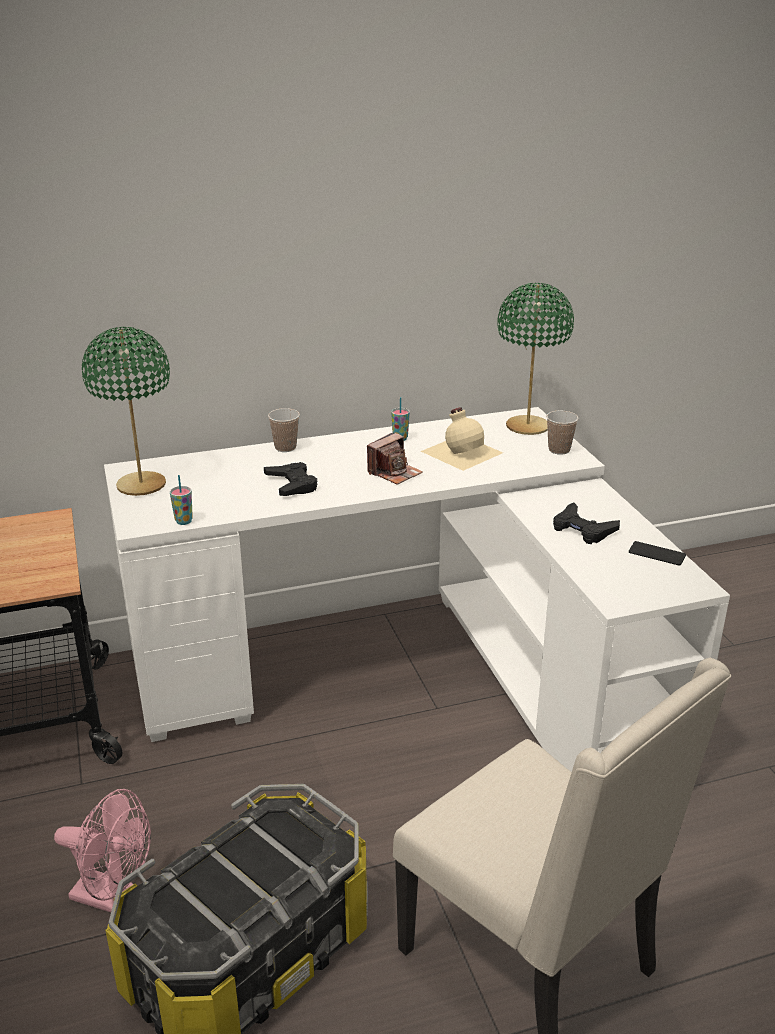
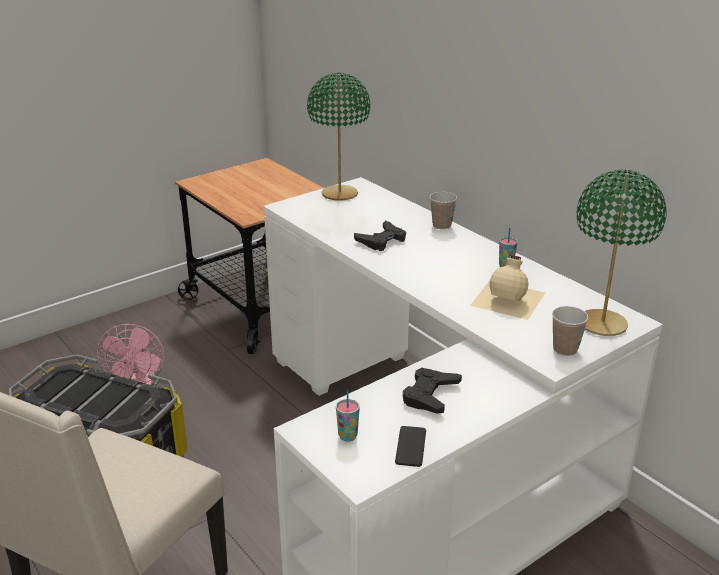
camera: 70 degrees right, 0 degrees up
cup [170,475,193,525] -> cup moved to [336,390,360,442]
camera [367,432,423,484] -> none

